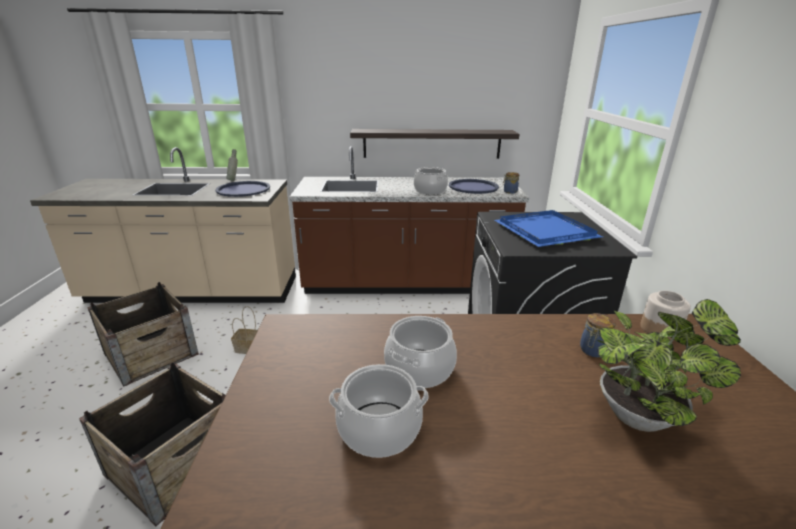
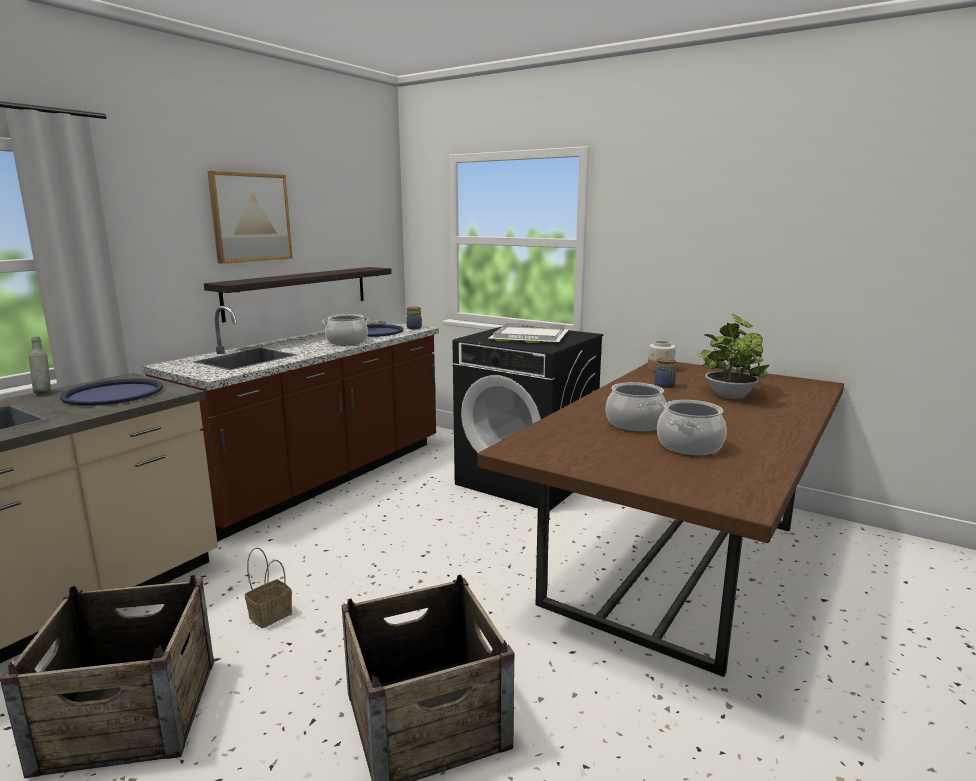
camera: 55 degrees left, 10 degrees down
blue tray [494,210,603,247] -> white tray [489,323,569,343]
none -> picture [207,171,293,264]

